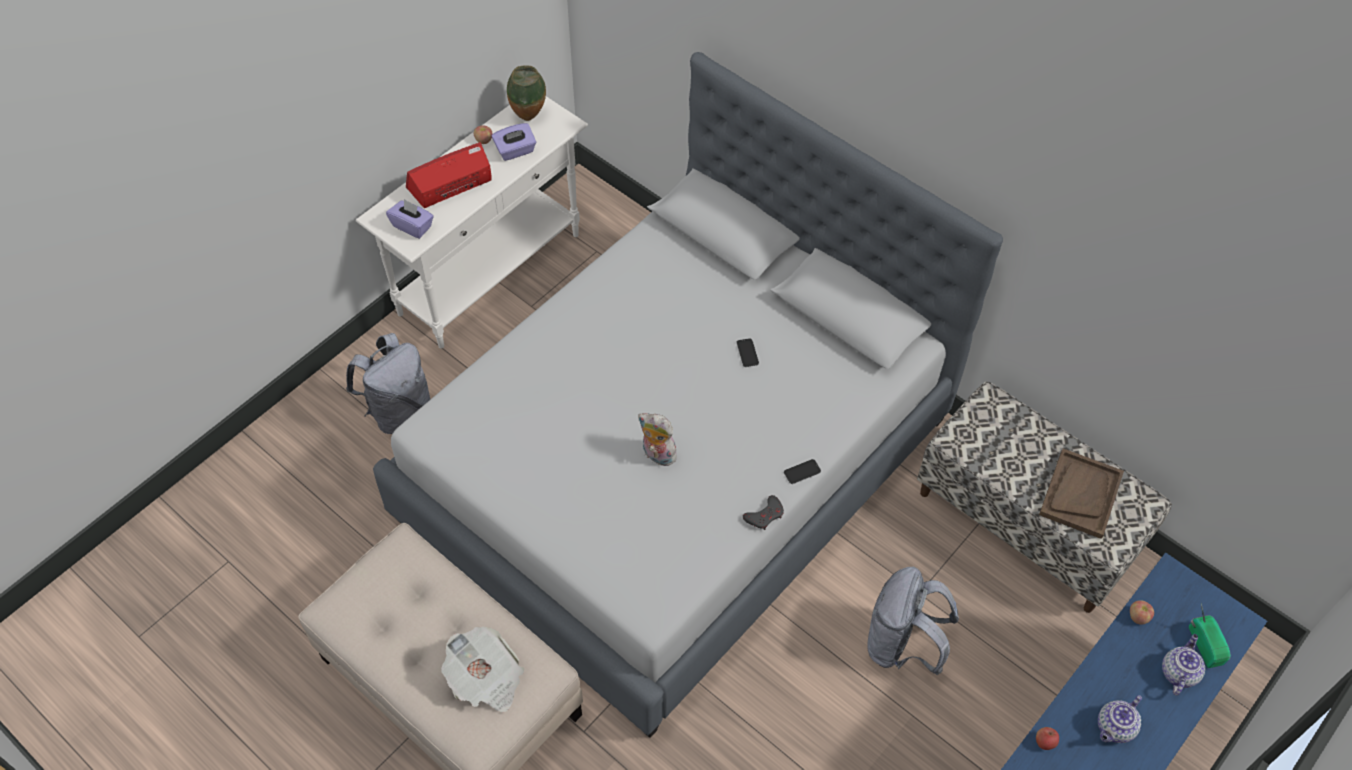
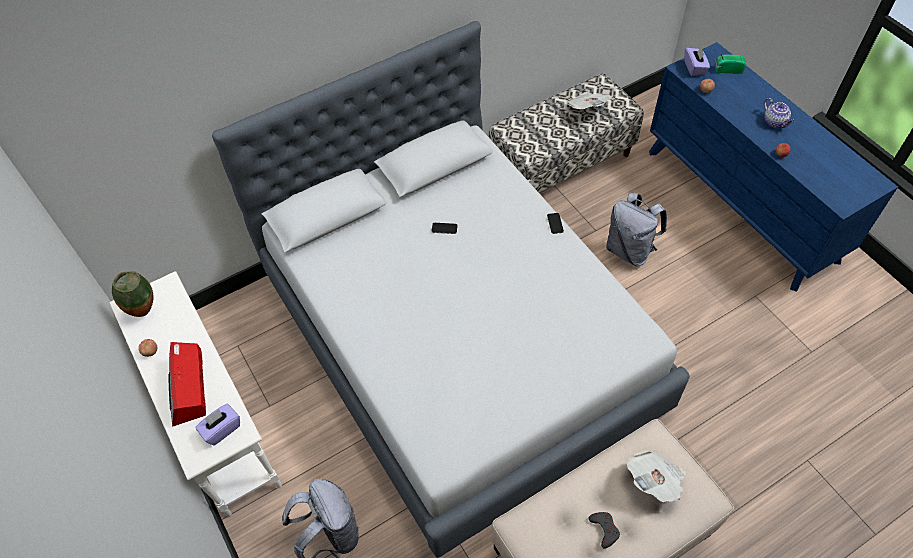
camera: 70 degrees left, 0 degrees up
purple tissue box [492,123,536,161] -> purple tissue box moved to [684,47,710,76]
plush toy [638,413,680,466] -> none
grey game controller [743,495,784,530] -> grey game controller moved to [588,512,620,548]
brown tray [1039,449,1124,539] -> newspaper [567,92,612,109]
teapot [1162,634,1205,696] -> none

